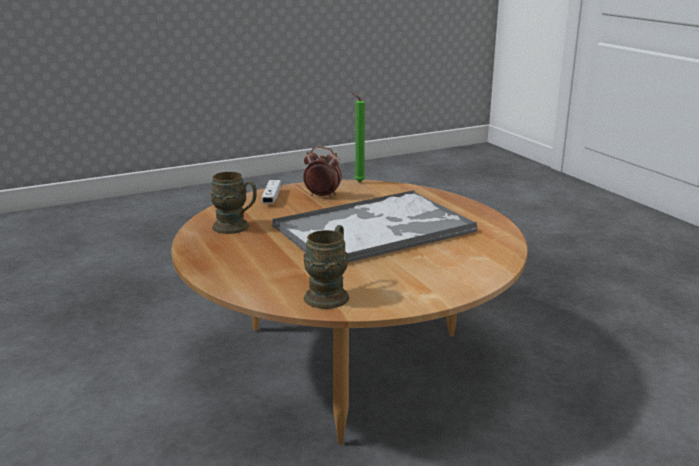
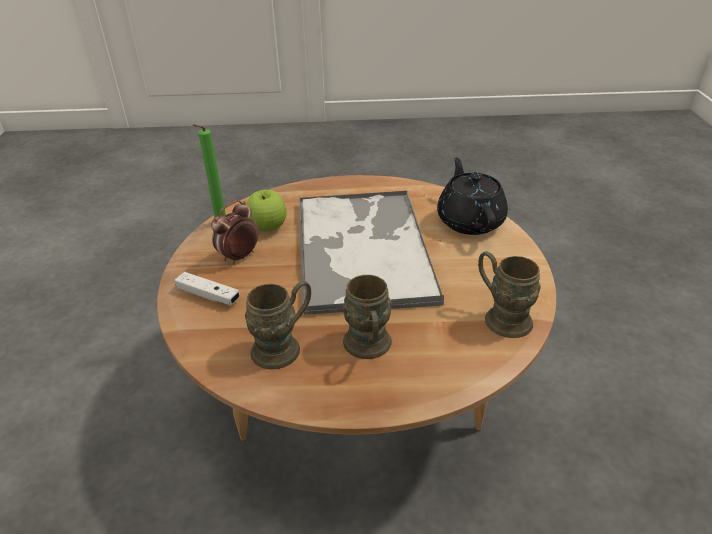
camera: 65 degrees left, 15 degrees up
none -> apple [247,190,287,232]
none -> brown mug [342,275,392,359]
none -> black teapot [437,158,508,235]

